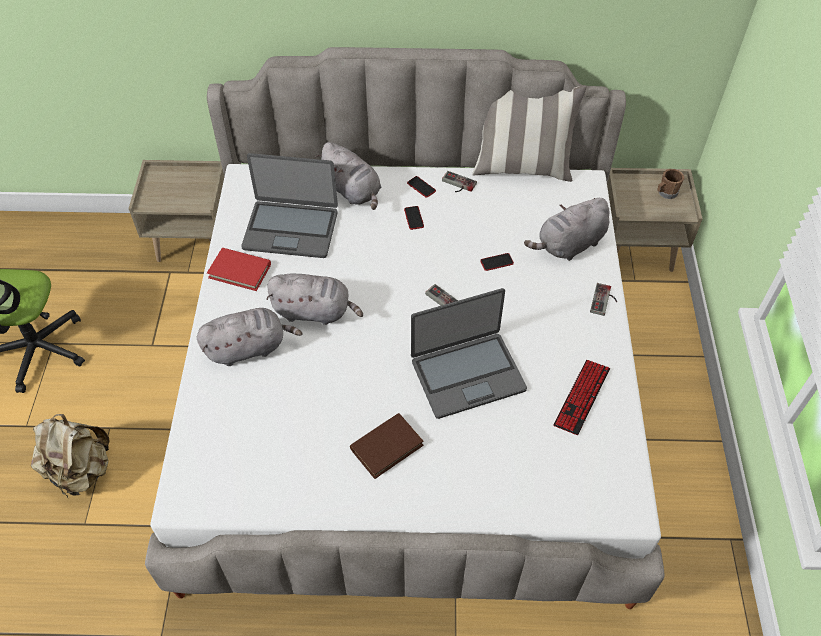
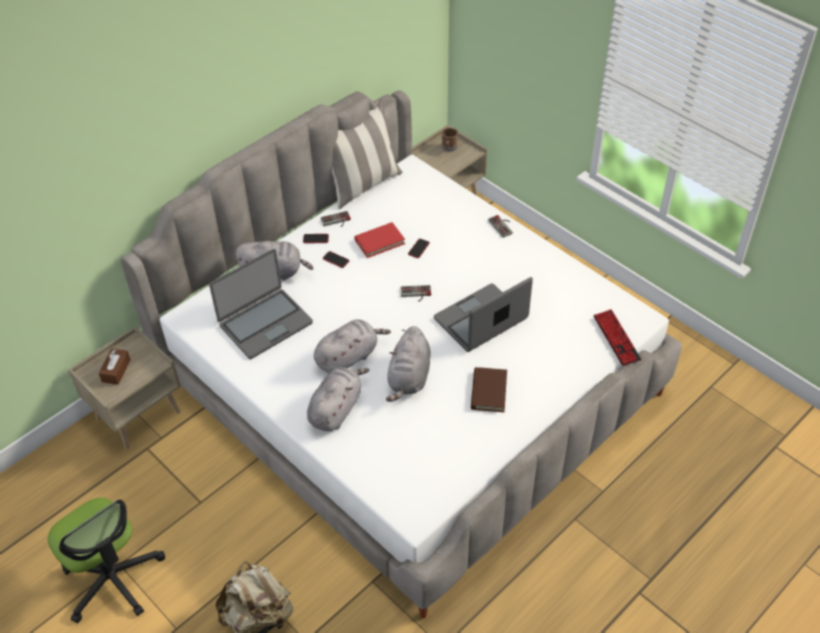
camera: 45 degrees left, 5 degrees down
red book [207,248,271,291] -> red book moved to [354,222,405,258]
laptop [411,288,527,419] -> laptop turned 150 degrees counterclockwise [434,277,533,352]
grey plush toy [524,198,609,261] -> grey plush toy moved to [386,326,431,402]
keyboard [554,360,610,435] -> keyboard moved to [593,309,642,366]
none -> brown tissue box [99,348,130,385]

